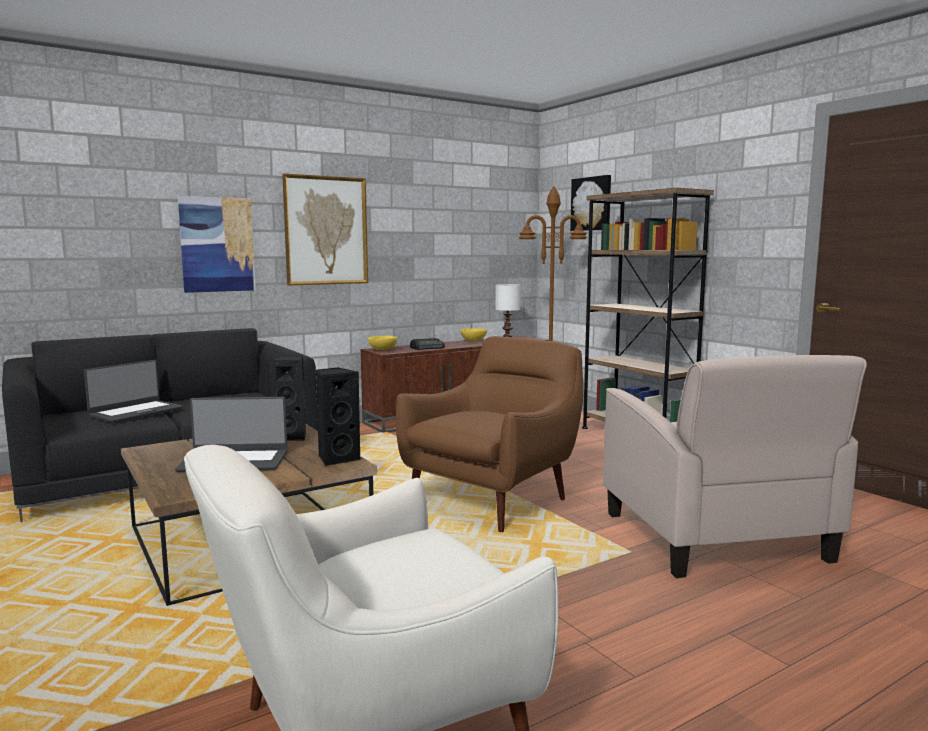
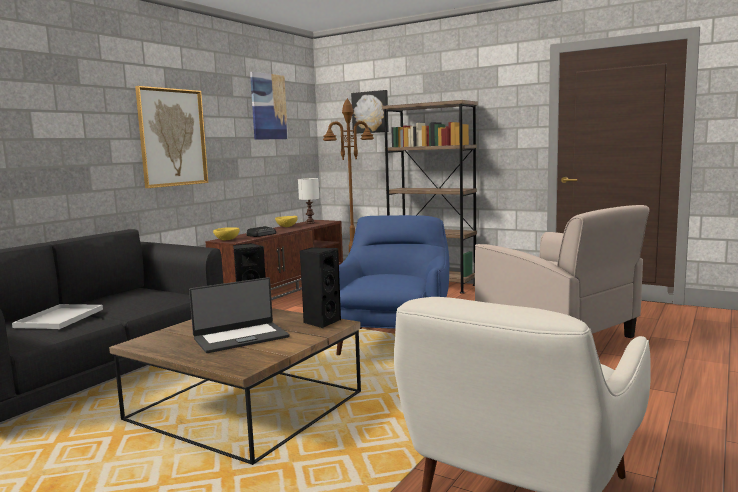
camera: 25 degrees left, 0 degrees up
laptop [84,360,183,423] -> white tray [12,304,103,329]
picture [178,196,255,293] -> picture moved to [250,72,288,140]
brown armchair [396,336,584,532] -> blue armchair [336,215,449,355]

